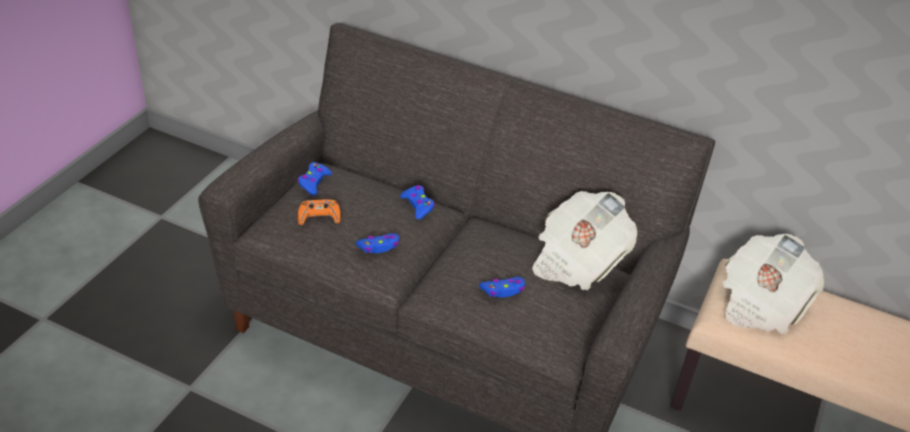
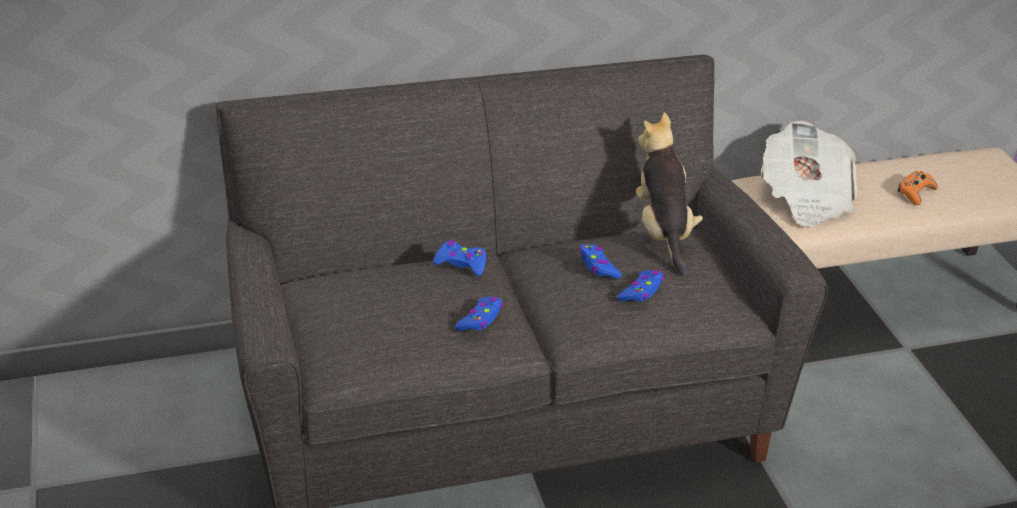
camera: 40 degrees left, 5 degrees down
blue game controller [298,162,332,195] -> blue game controller moved to [579,244,622,279]
orange game controller [298,199,341,225] -> orange game controller moved to [897,171,938,205]
newspaper [532,191,637,290] -> plush toy [636,113,703,276]

